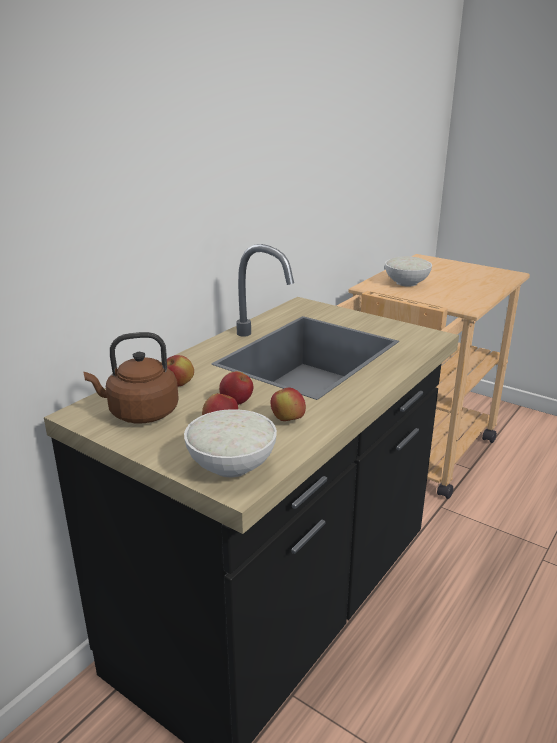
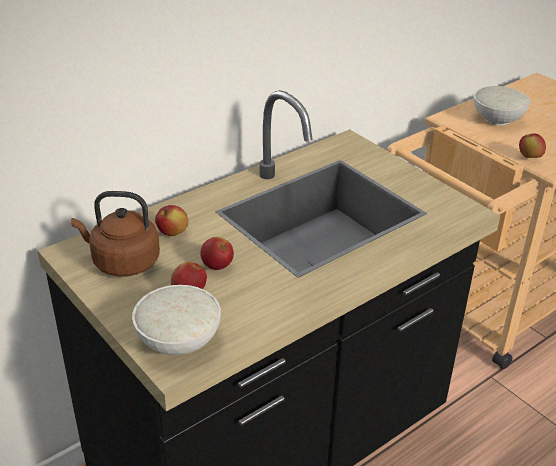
camera: 15 degrees right, 10 degrees up
apple [271,388,306,421] -> apple moved to [519,133,546,158]

